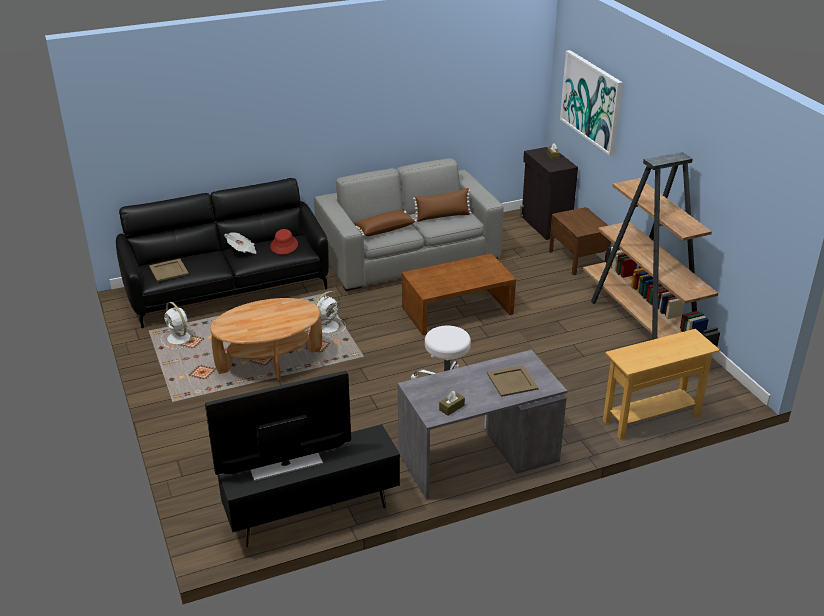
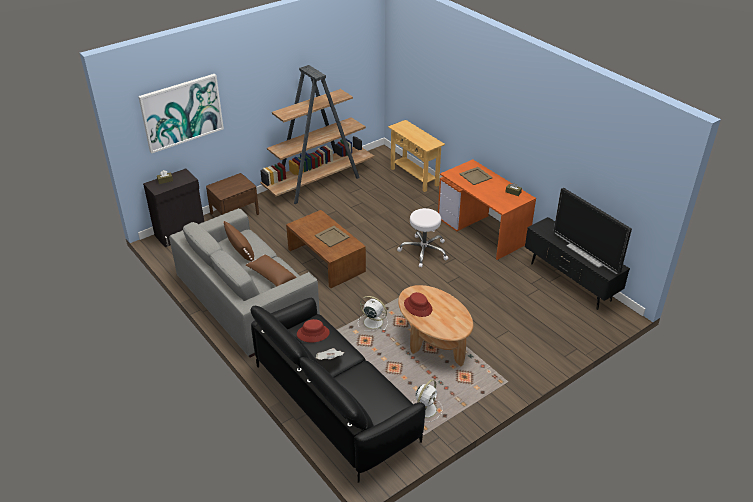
camera: 105 degrees left, 5 degrees up
beige tray [149,259,189,282] -> beige tray moved to [315,226,349,247]
grey desk [398,350,567,500] -> orange desk [438,159,536,260]
none -> red hat [404,292,432,317]

